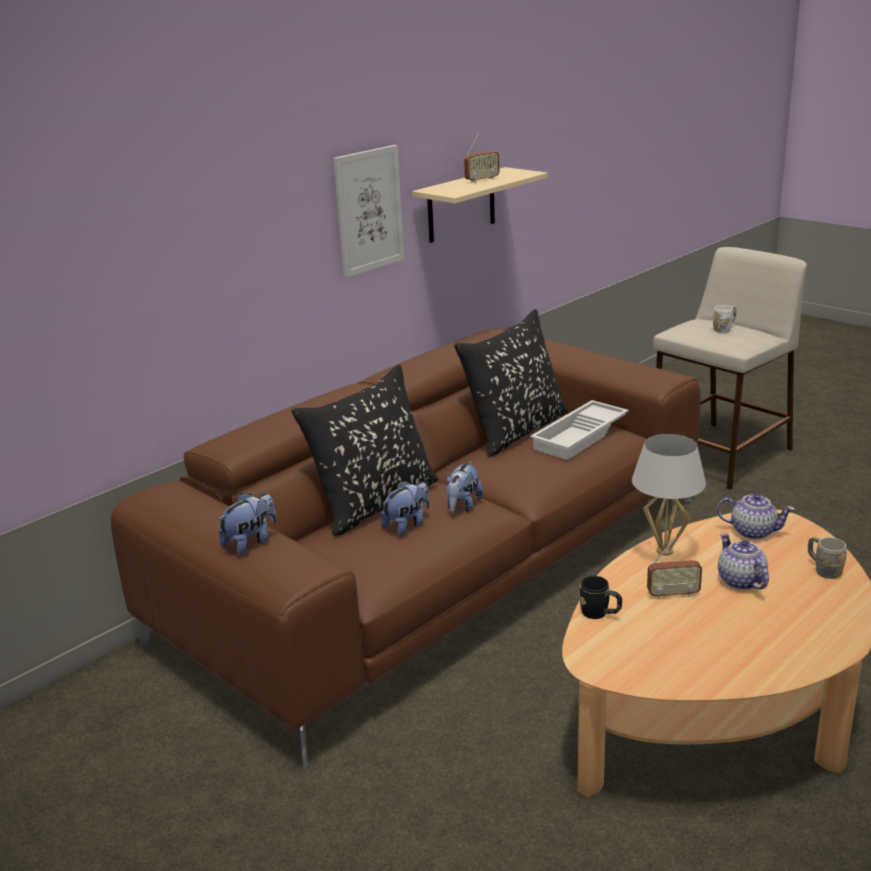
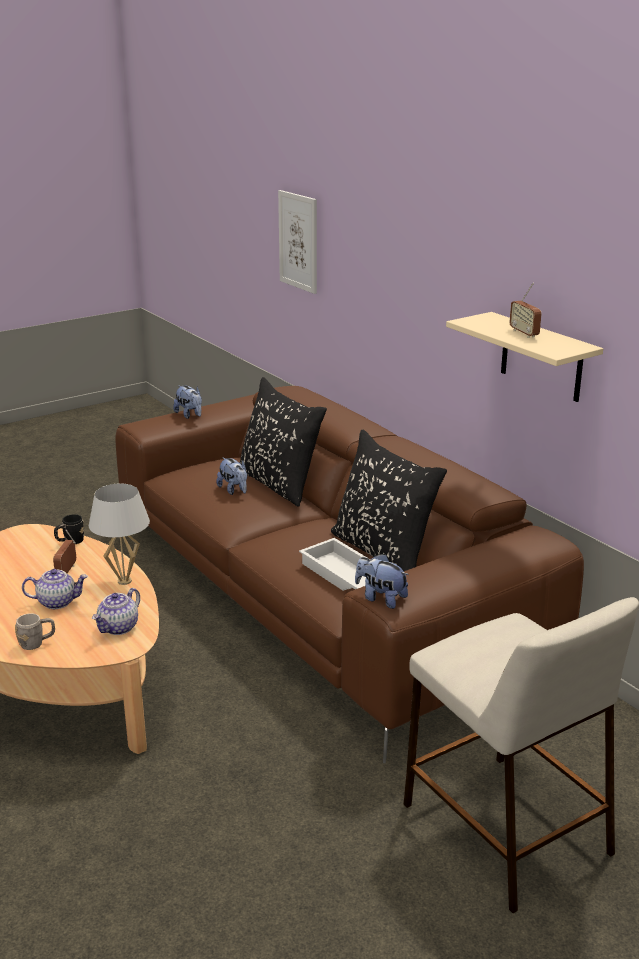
camera: 100 degrees right, 0 degrees up
picture [333,145,404,278] -> picture moved to [278,190,317,294]
plush toy [446,461,483,513] -> plush toy moved to [355,554,409,609]
white mug [712,305,737,333] -> none

